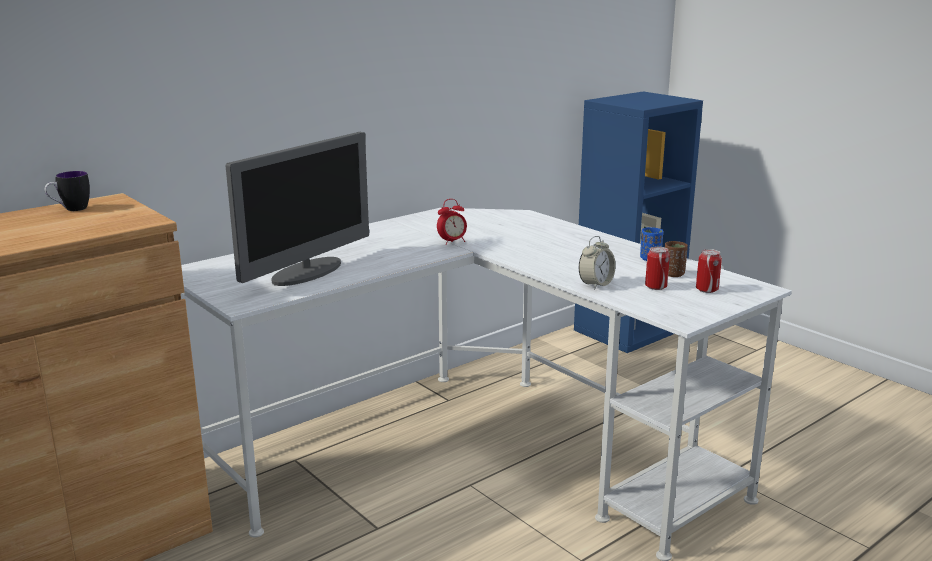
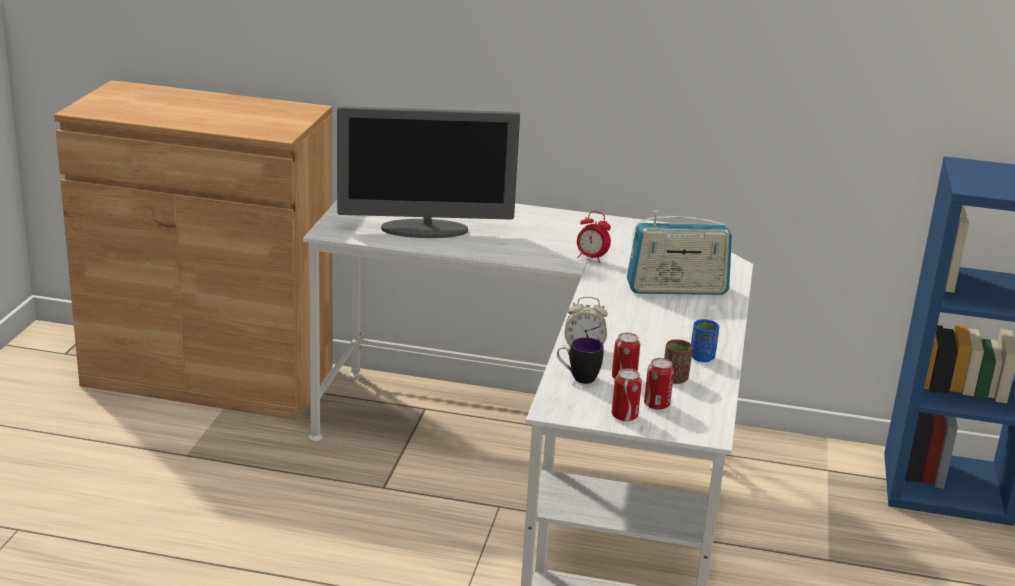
camera: 50 degrees right, 5 degrees up
mug [44,171,90,211] -> mug moved to [557,338,604,384]
none -> can [612,369,642,421]
none -> radio [627,211,732,295]

